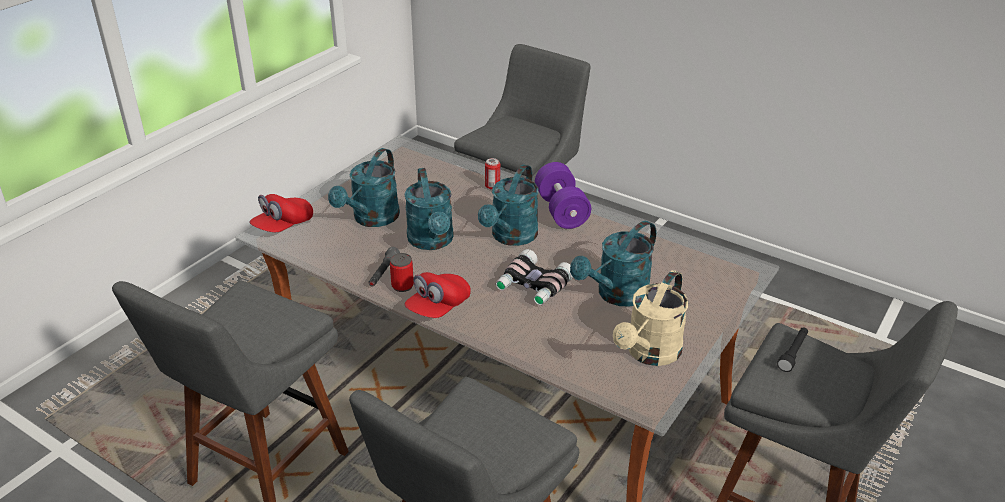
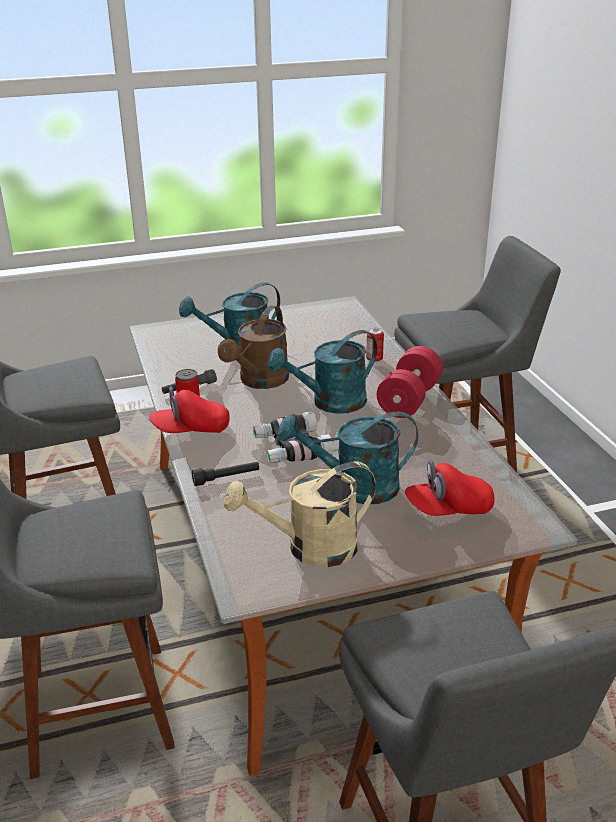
camera: 40 degrees right, 5 degrees down
red cap [250,194,313,232] -> red cap moved to [405,460,494,516]
turquoise watering can [404,168,454,250] -> brown watering can [218,305,289,389]
purple dumbbell [535,162,591,229] -> red dumbbell [377,346,443,418]
black flashlight [777,327,808,372] -> black flashlight moved to [192,462,259,486]

